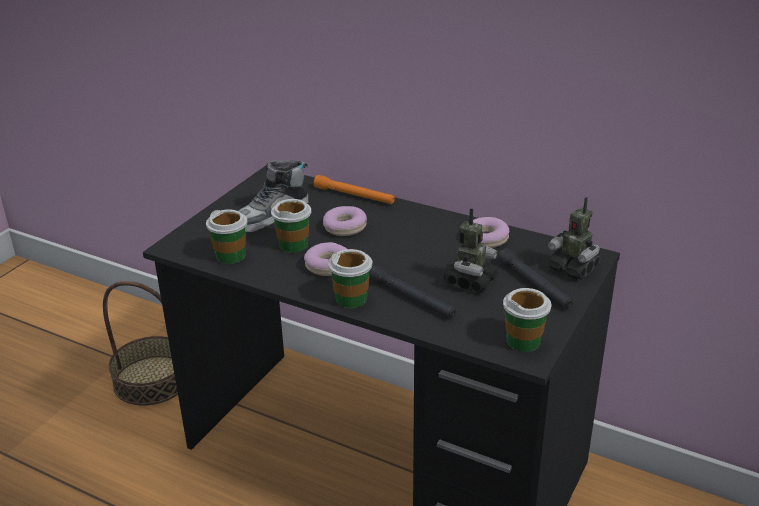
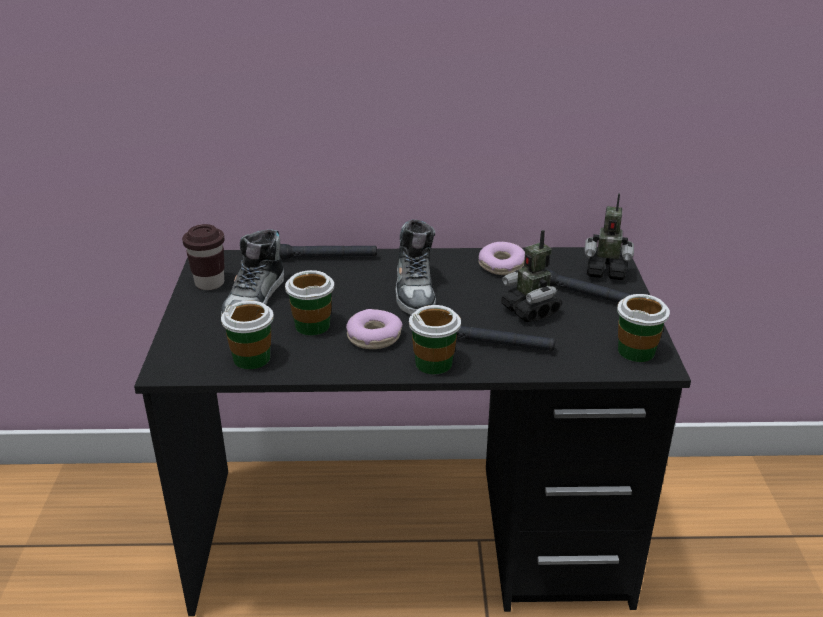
camera: 30 degrees left, 0 degrees up
basket [103,281,178,406] -> none
orange flashlight [314,175,395,204] -> black flashlight [279,244,377,260]
donut [323,206,367,236] -> none
toy robot [444,208,498,293] -> toy robot turned 150 degrees clockwise [501,230,562,322]
none -> brown cup [182,224,225,290]
none -> shoe [396,220,436,315]

